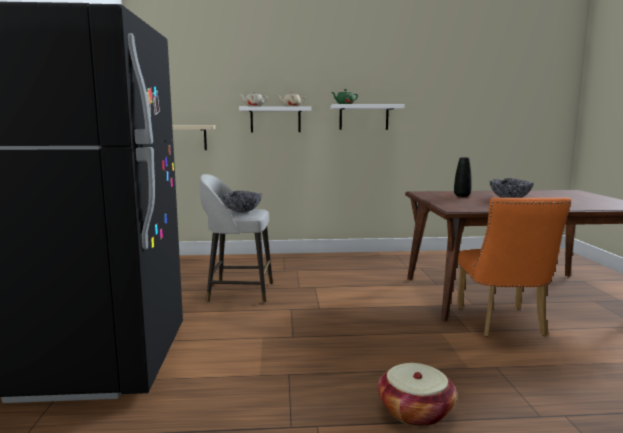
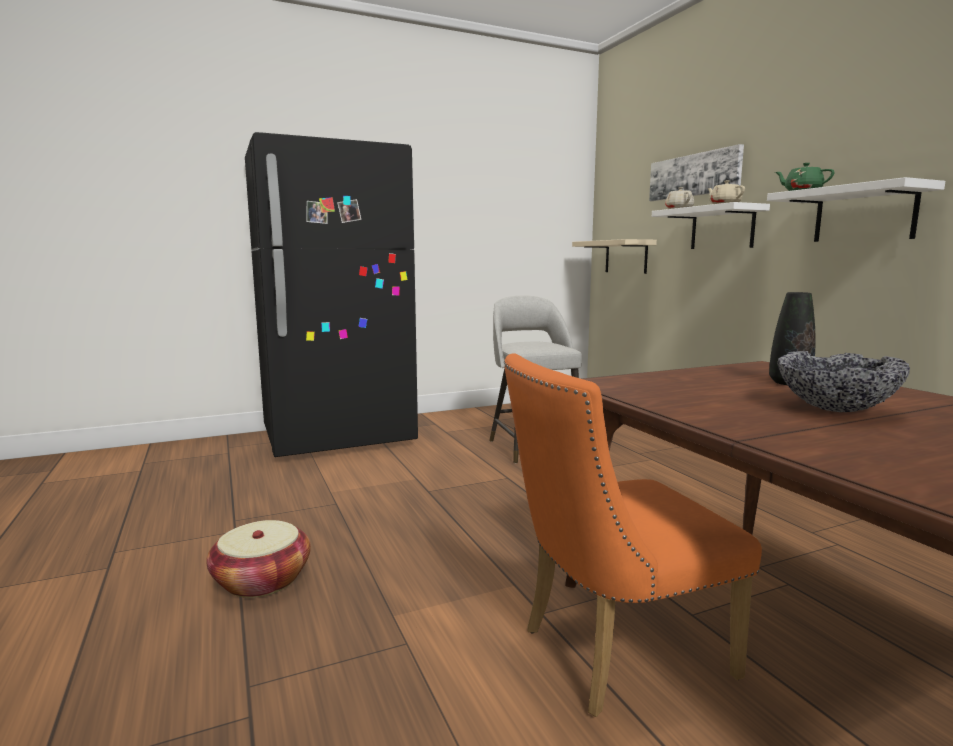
camera: 70 degrees right, 0 degrees up
bowl [222,191,262,213] -> none
none -> picture [649,144,744,201]

